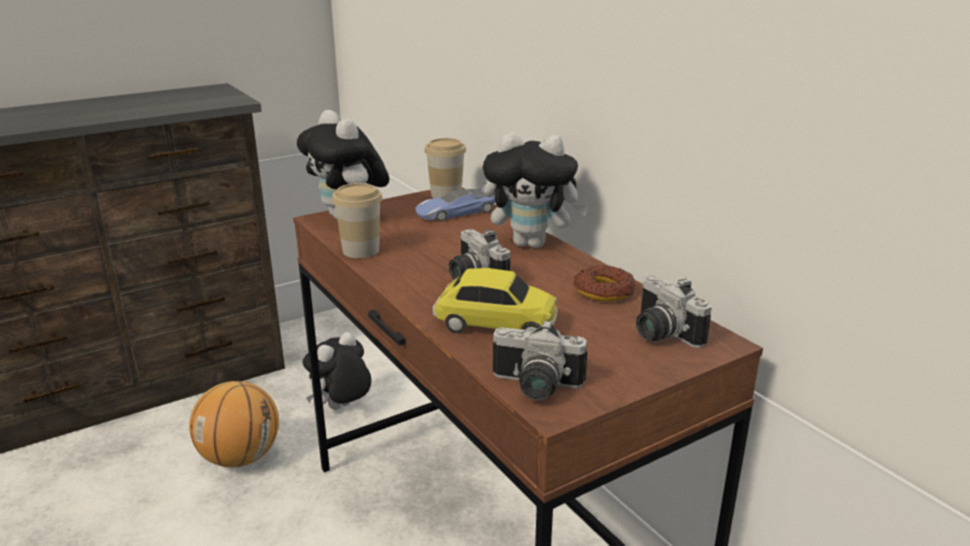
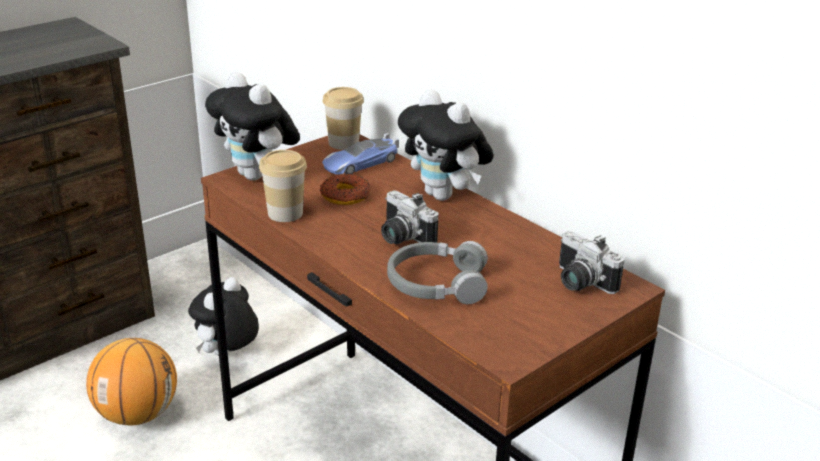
camera: 10 degrees left, 5 degrees up
toy car [433,268,557,333] -> grey headphones [387,241,488,304]
plush toy [483,132,590,248] -> plush toy turned 45 degrees clockwise [398,89,494,201]
camera [493,320,587,401] -> none
donut [573,265,635,302] -> donut moved to [320,174,370,205]

